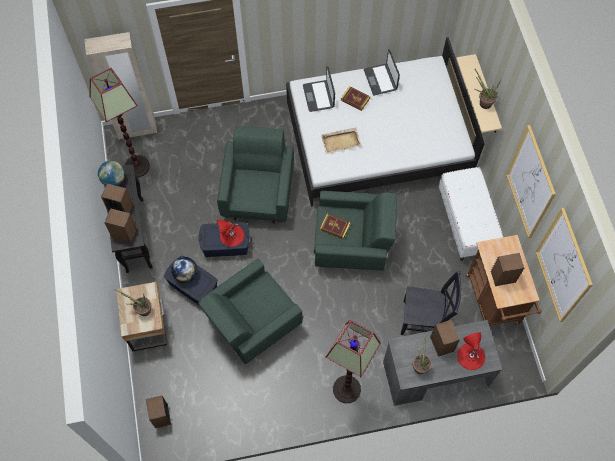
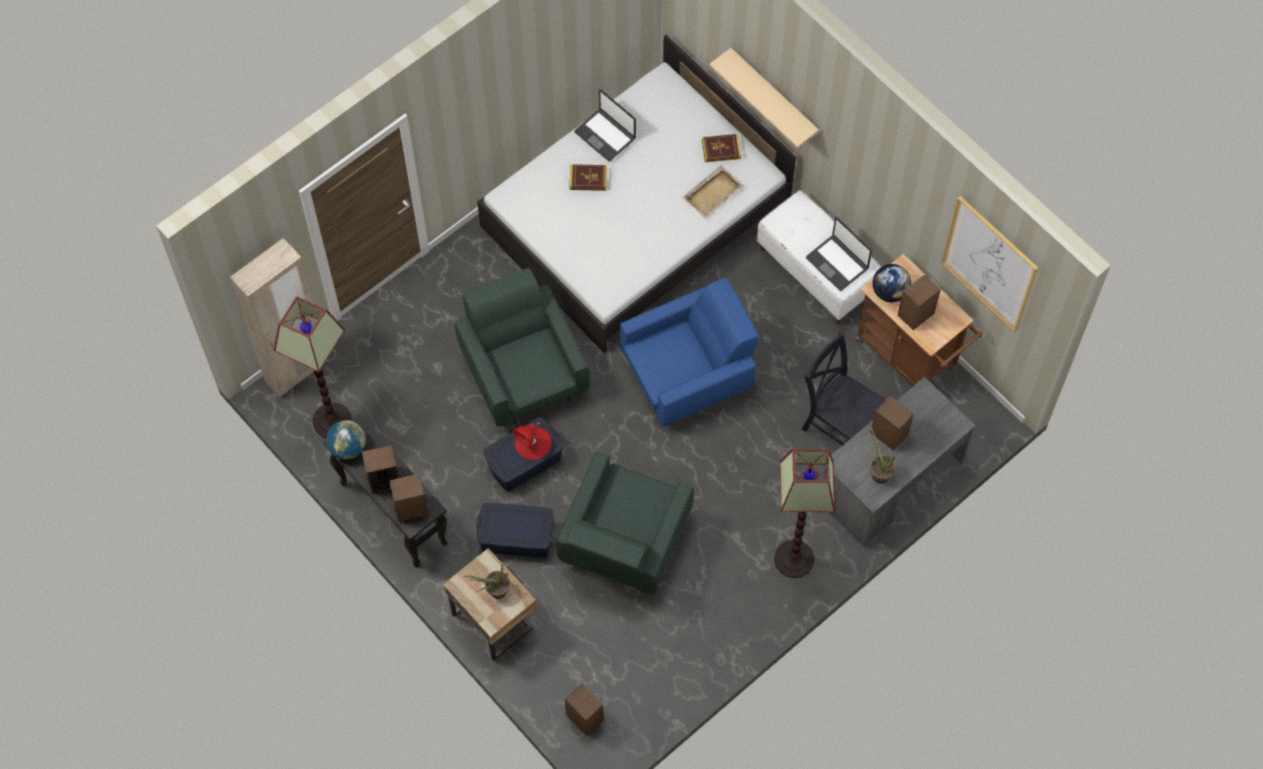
camera: 30 degrees left, 0 degrees up
globe [171,257,198,283] -> globe moved to [873,264,911,302]
laptop [303,66,335,112] -> laptop moved to [806,217,872,291]
green armchair [314,191,397,270] -> blue armchair [620,278,759,427]
book [320,213,351,239] -> book moved to [702,134,741,162]
beige tray [321,128,362,154] -> beige tray moved to [683,165,744,219]
black chair [401,271,461,335] -> black chair turned 120 degrees counterclockwise [801,331,886,445]
red table lamp [457,332,485,370] -> none
potted plant [474,68,501,109] -> none
picture [506,125,556,238] -> none

